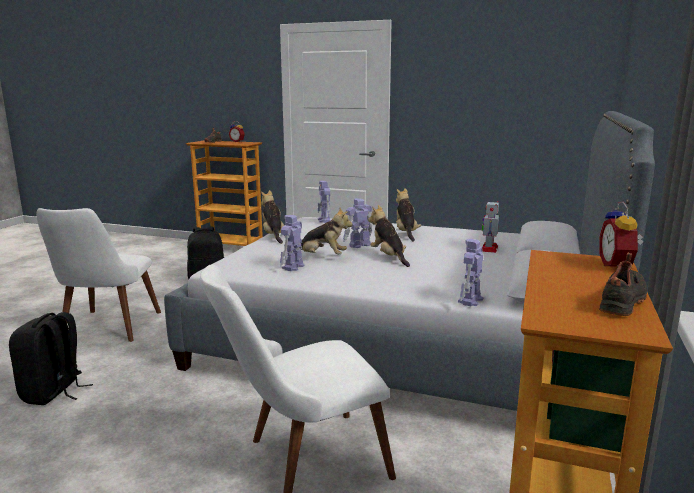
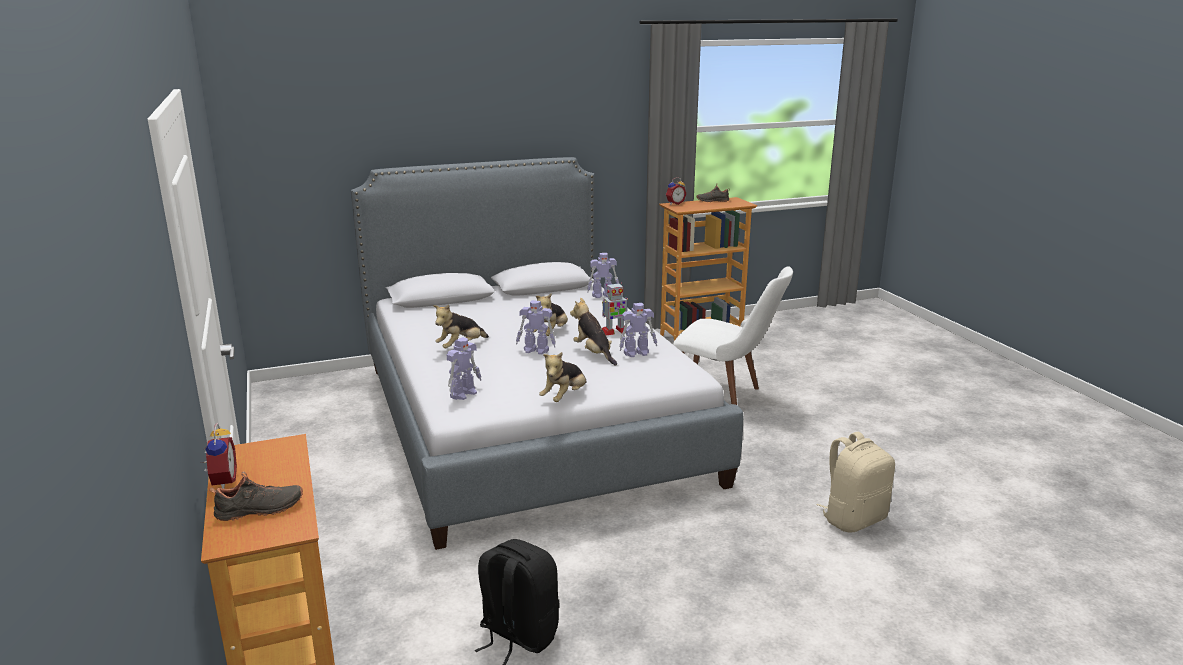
camera: 130 degrees left, 5 degrees up
black backpack [9,312,93,405] -> beige backpack [816,432,895,533]
white chair [36,208,161,342] -> none
toy robot [482,201,499,253] -> toy robot moved to [602,282,628,335]

